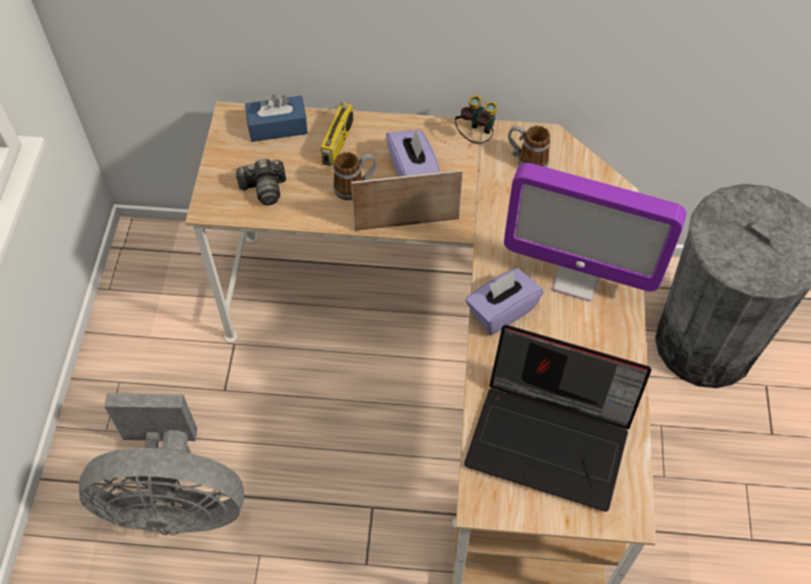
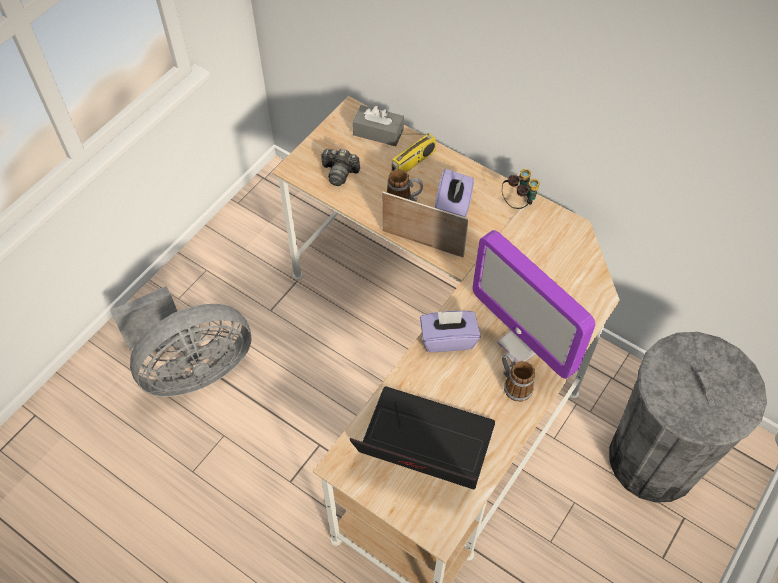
camera: 30 degrees right, 0 degrees up
grey fan [79,393,244,535] -> grey fan turned 60 degrees counterclockwise [110,286,252,397]
blue tissue box [245,95,308,142] -> grey tissue box [352,105,404,146]
laptop [464,325,651,512] -> laptop turned 150 degrees clockwise [350,386,495,489]
mug [508,125,550,167] -> mug moved to [502,352,535,402]

